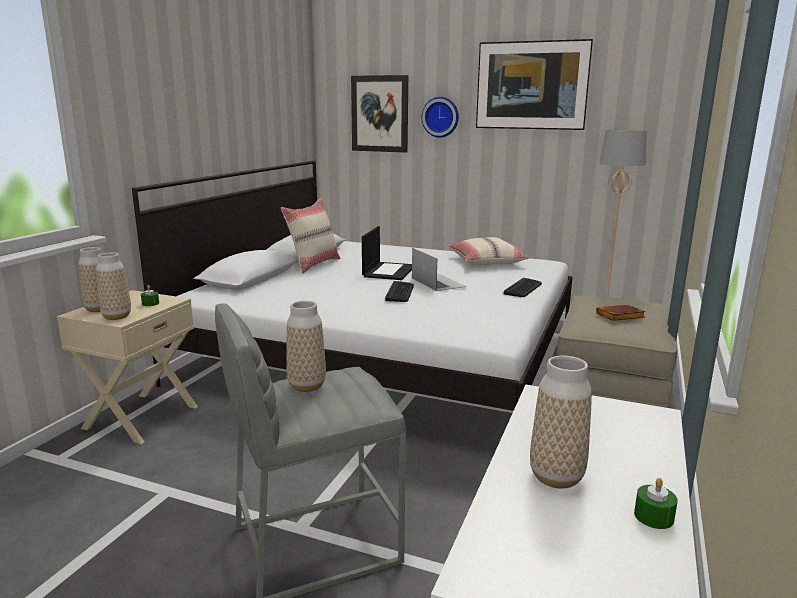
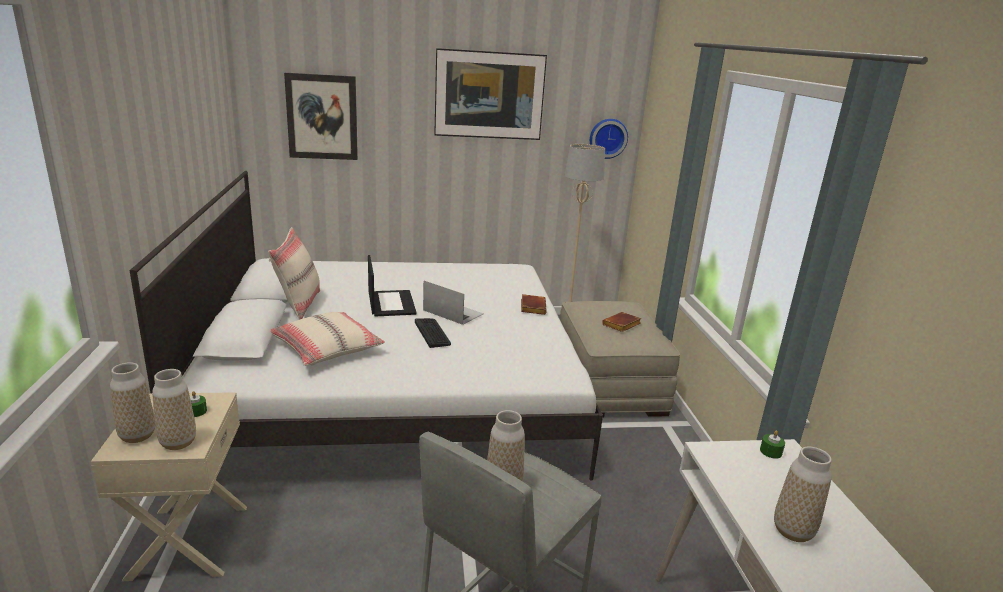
camera: 30 degrees left, 5 degrees up
wall clock [422,97,459,138] -> wall clock moved to [590,119,628,159]
beige pillow [447,237,529,265] -> beige pillow moved to [271,312,385,366]
keyboard [504,278,542,297] -> brown book [521,294,547,315]
green candle [634,478,678,529] -> green candle moved to [760,431,785,459]

